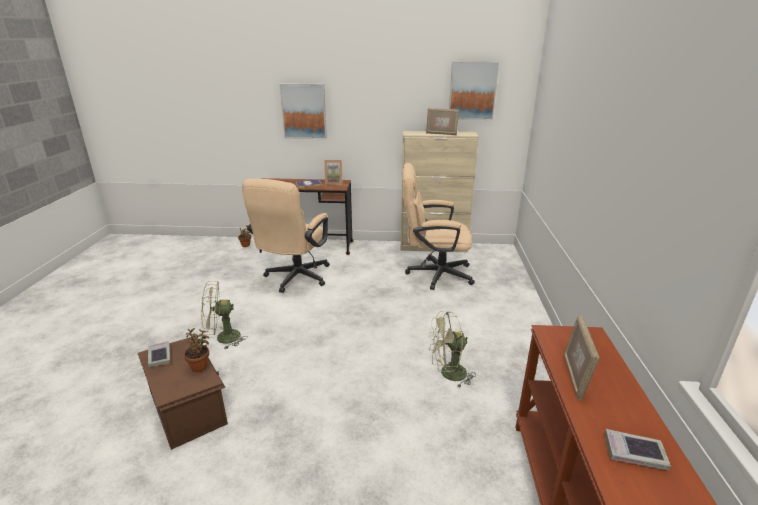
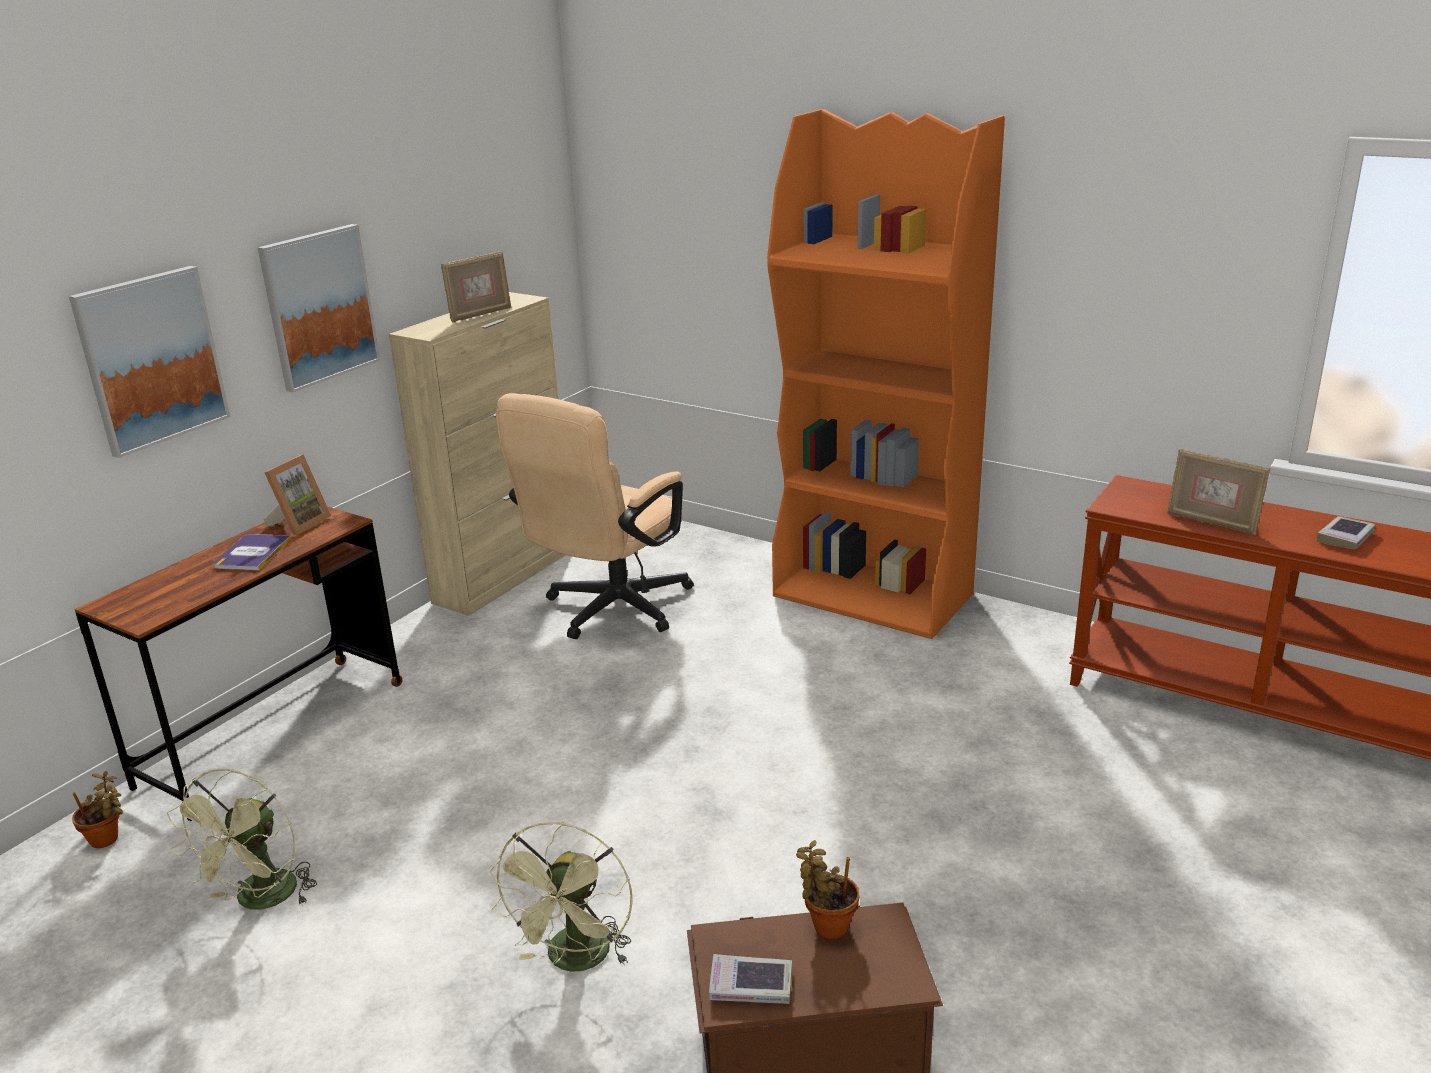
camera: 60 degrees left, 0 degrees up
beige office chair [242,179,330,293] -> none
green fan [428,311,476,388] -> green fan moved to [167,769,317,910]
picture [449,61,499,120] -> picture moved to [257,224,380,393]
none -> orange bookcase [767,109,1005,639]

